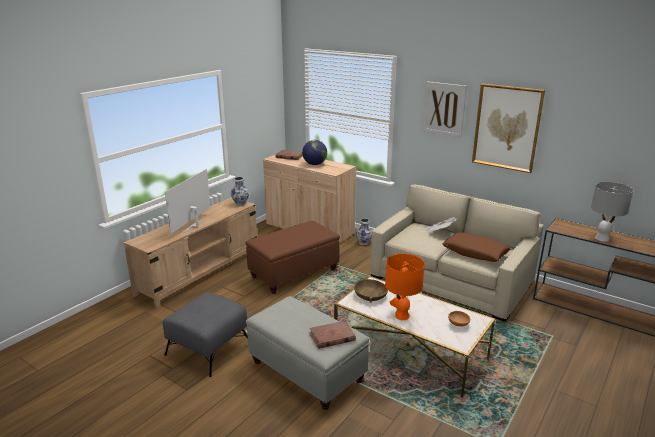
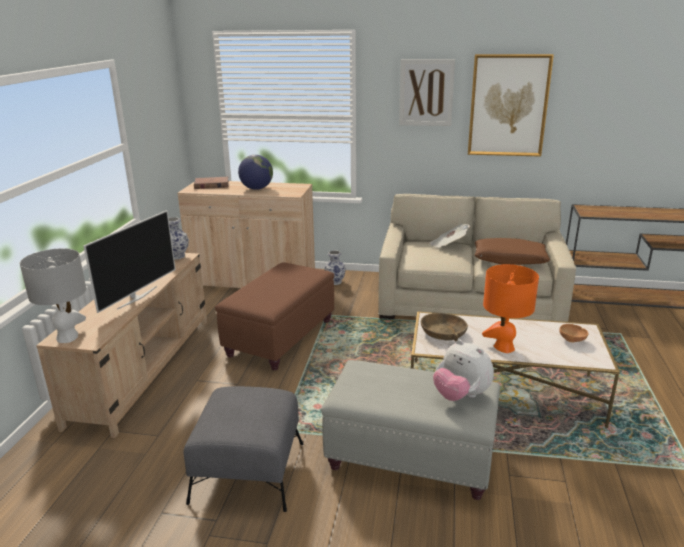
camera: 25 degrees left, 0 degrees up
television [165,169,210,234] -> television turned 150 degrees counterclockwise [83,210,176,313]
brown book [309,321,356,349] -> plush toy [433,340,494,401]
grey table lamp [591,182,634,242] -> grey table lamp moved to [20,248,86,343]

